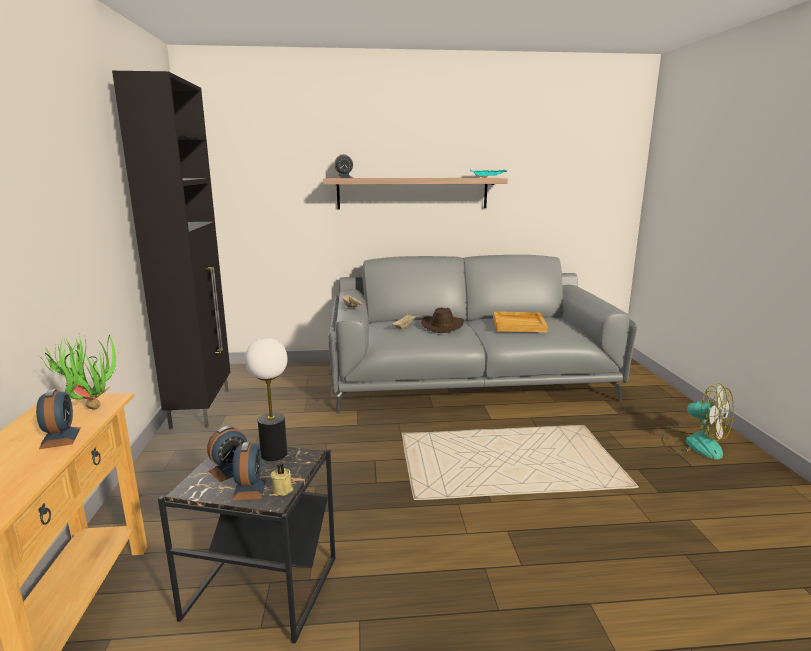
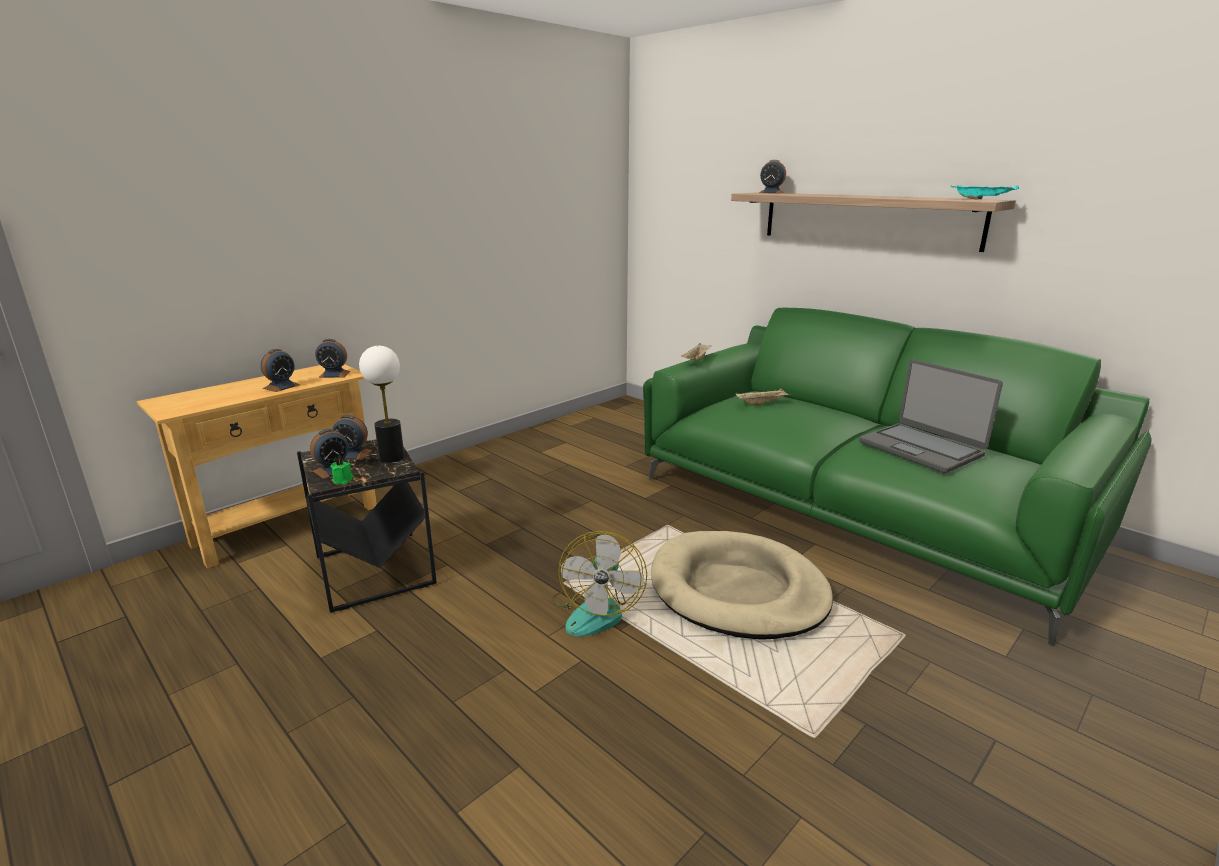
camera: 50 degrees right, 5 degrees up
potted plant [39,334,119,410] -> alarm clock [315,339,350,378]
black cabinet [112,71,230,429] -> none
beige candle [270,463,293,496] -> green candle [330,456,354,484]
grey sofa [328,255,637,413] -> green sofa [643,308,1151,646]
brown hat [421,308,464,333] -> none
beige tray [493,311,548,333] -> laptop [859,359,1003,473]
fan [662,383,734,459] -> fan moved to [552,531,647,637]
none -> beige dog bed [651,531,833,639]

